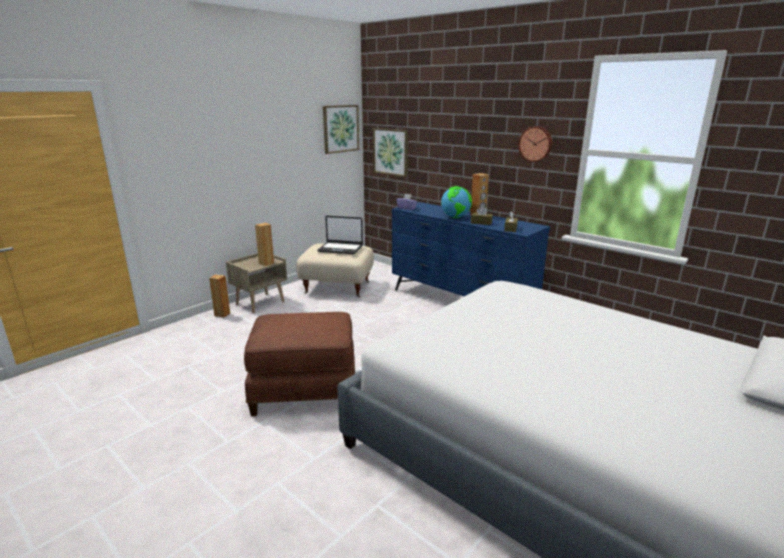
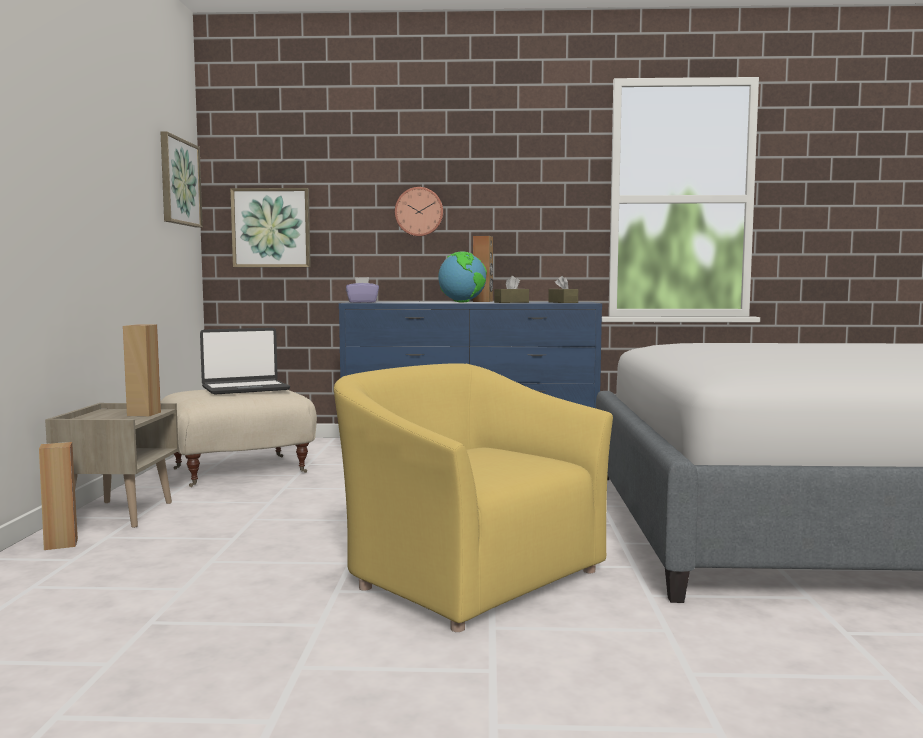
camera: 40 degrees left, 15 degrees down
brown ottoman [244,312,355,416] -> yellow armchair [334,363,613,632]
wall clock [518,126,552,162] -> wall clock moved to [395,187,444,237]

